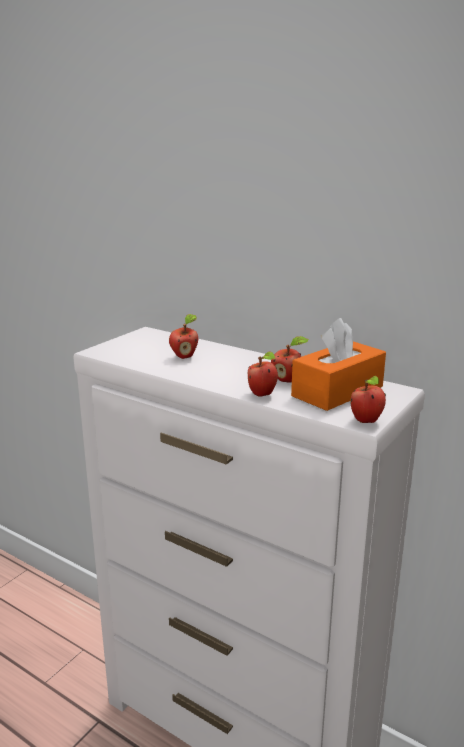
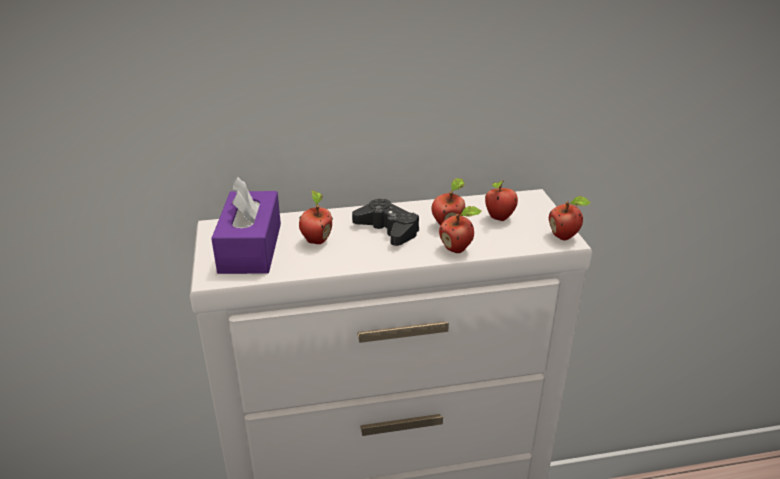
camera: 45 degrees left, 10 degrees up
orange tissue box [291,318,386,411] -> apple [485,181,518,221]
none -> purple tissue box [211,176,281,274]
none -> black game controller [352,199,419,246]

